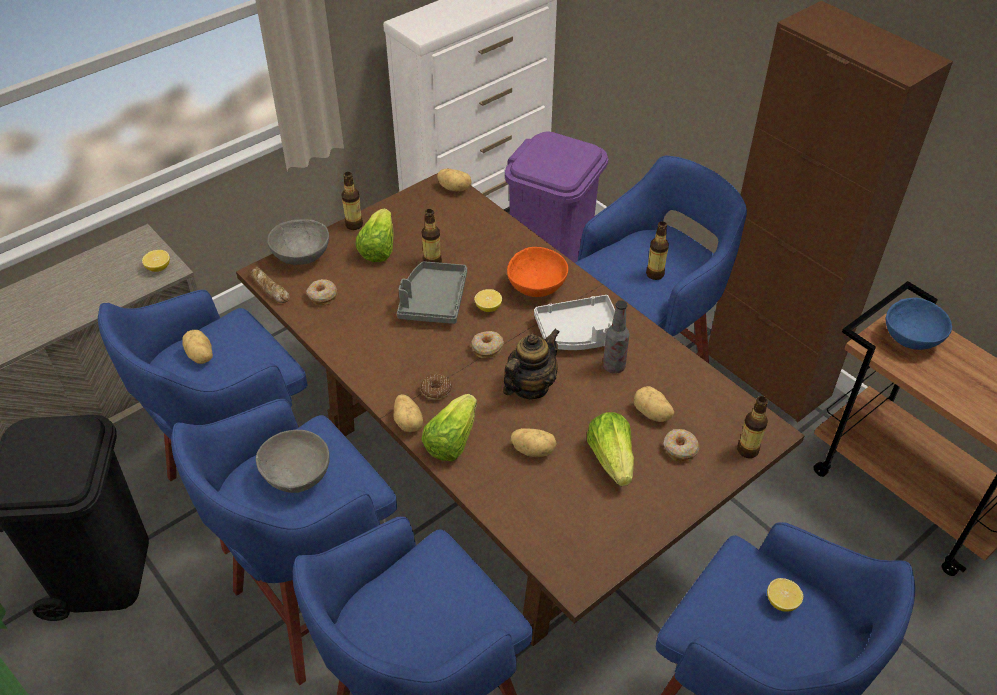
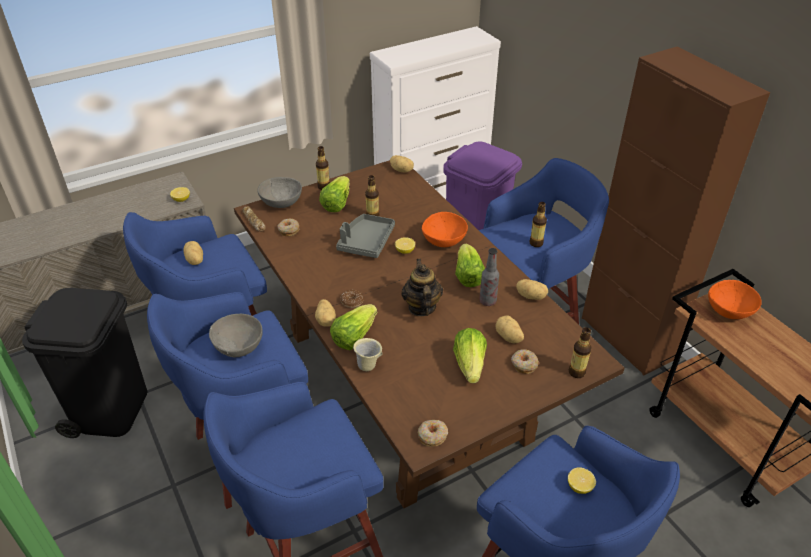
camera: 10 degrees right, 5 degrees down
donut [471,331,504,359] -> donut moved to [418,420,448,447]
teapot [503,329,560,399] -> teapot turned 60 degrees counterclockwise [401,259,443,316]
potato [511,428,557,457] -> potato moved to [516,279,548,300]
grey tray [534,295,615,350] -> lettuce [455,244,485,287]
blue bowl [886,298,952,350] -> orange bowl [708,280,762,319]
none -> beige mug [353,338,383,371]

